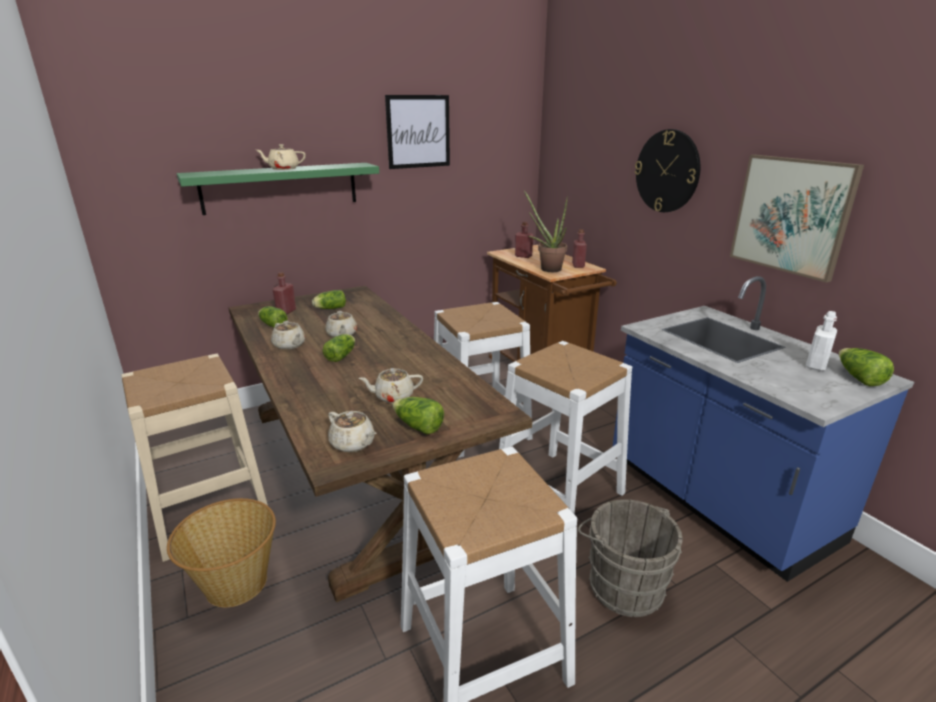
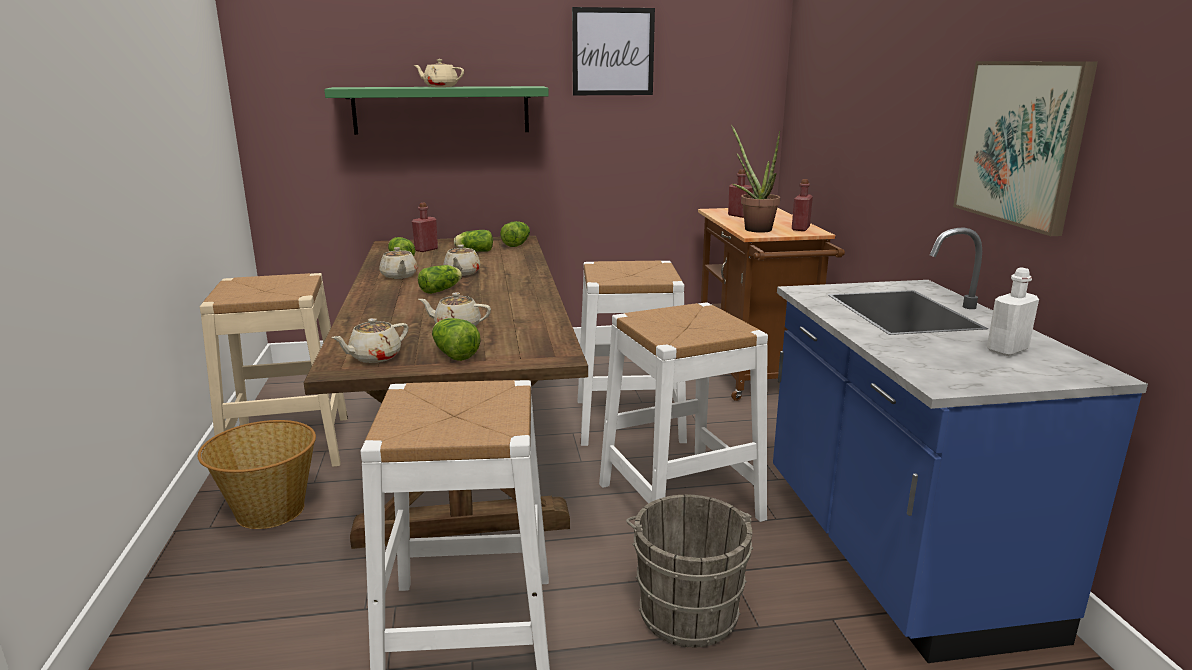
camera: 20 degrees right, 5 degrees down
beige teapot [328,411,376,452] -> beige teapot turned 75 degrees clockwise [331,318,408,363]
wall clock [634,129,700,212] -> none
lettuce [839,348,894,386] -> lettuce moved to [500,221,530,247]

